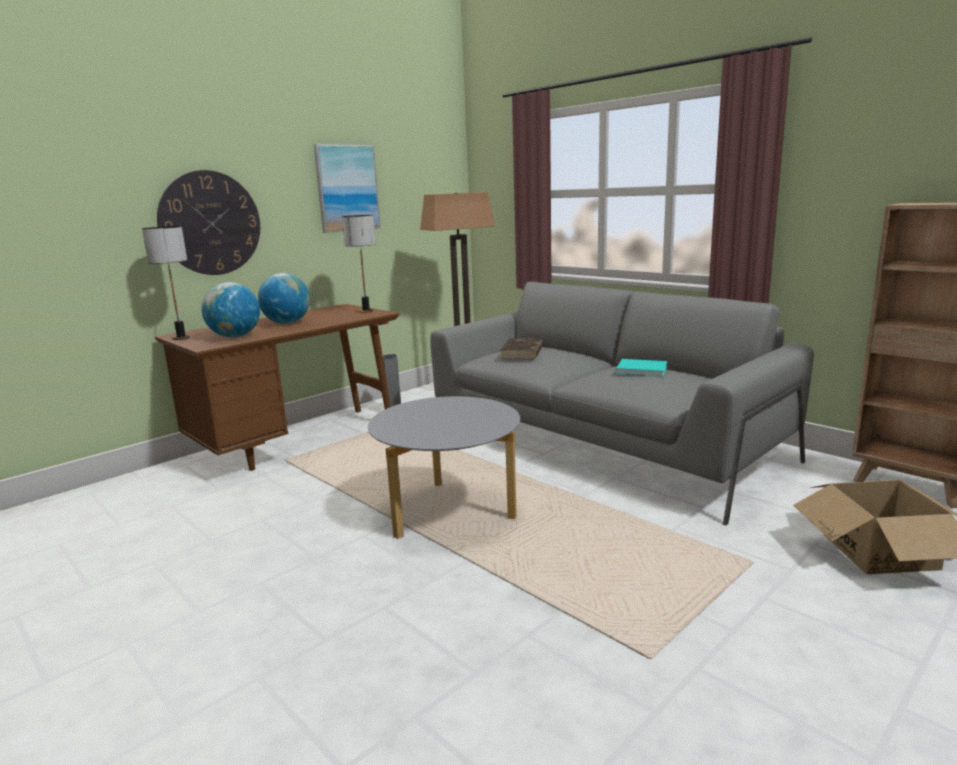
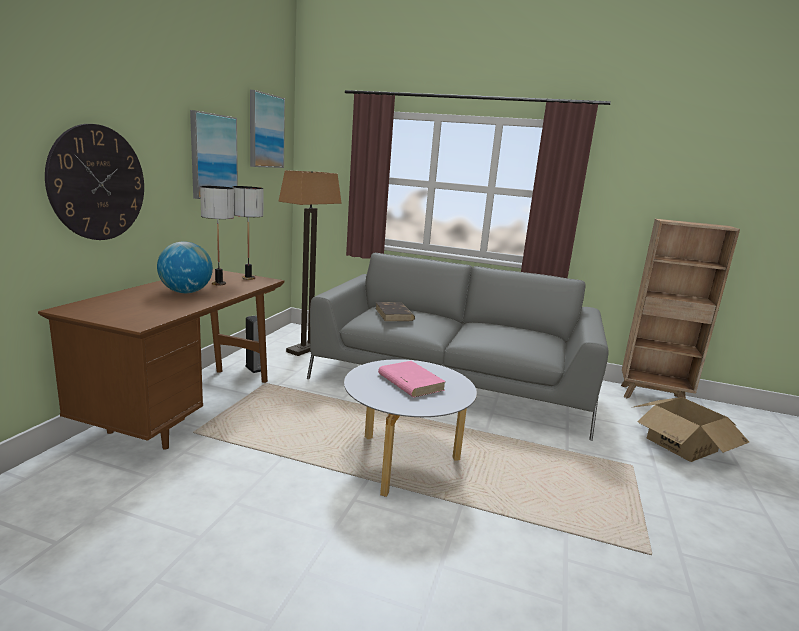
camera: 30 degrees left, 0 degrees up
table lamp [142,226,190,340] -> table lamp moved to [200,186,234,285]
globe [202,282,260,338] -> none
turquoise book [616,359,667,377] -> none
none -> picture [250,90,285,168]
none -> pink book [378,361,446,397]

